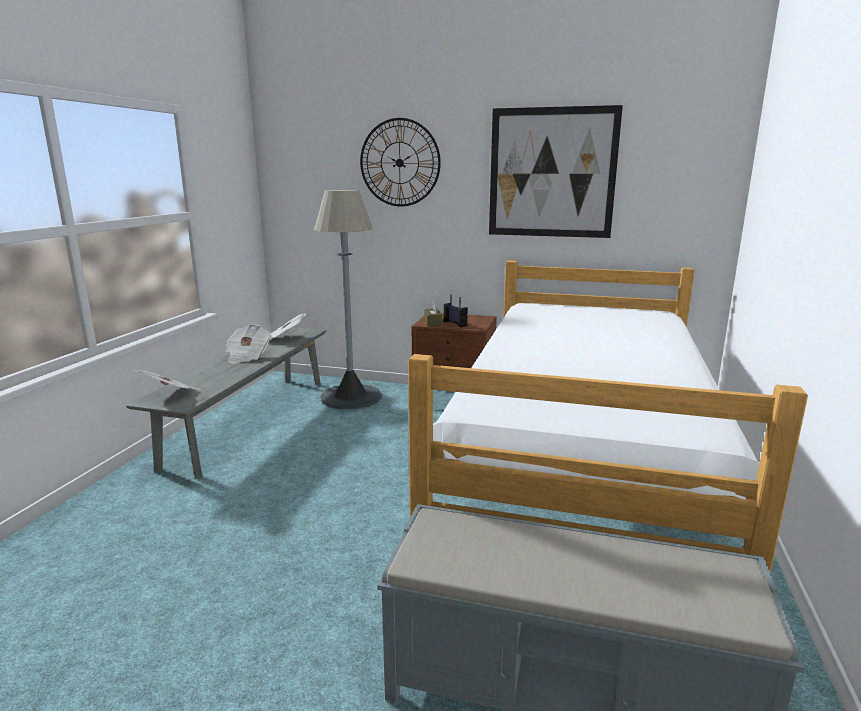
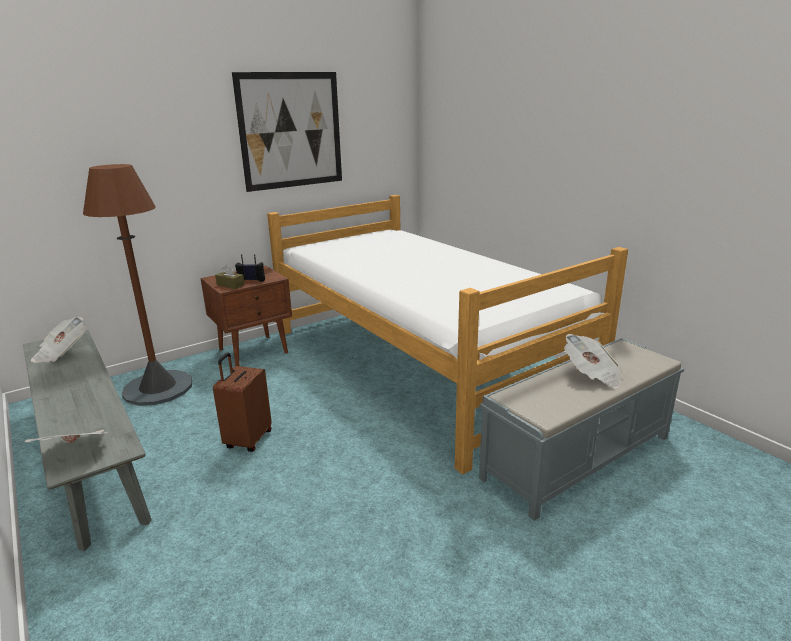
camera: 50 degrees left, 5 degrees up
newspaper [226,324,272,363] -> newspaper moved to [564,334,623,389]
grey floor lamp [314,190,382,410] -> brown floor lamp [83,164,192,406]
wall clock [360,118,441,207] -> none
none -> brown suitcase [213,353,272,452]

